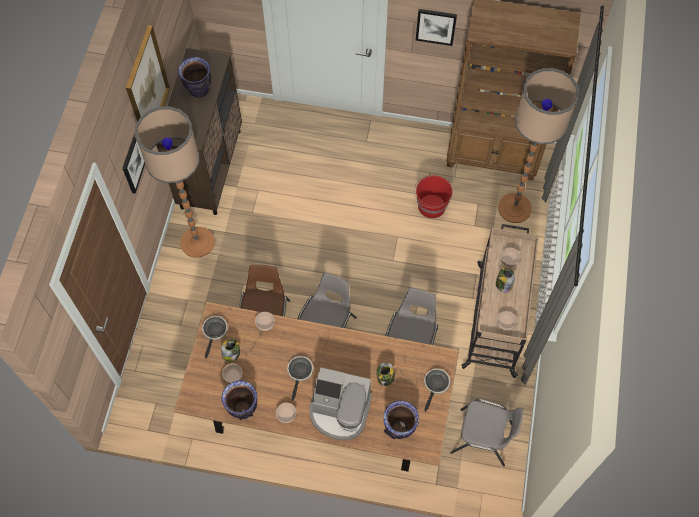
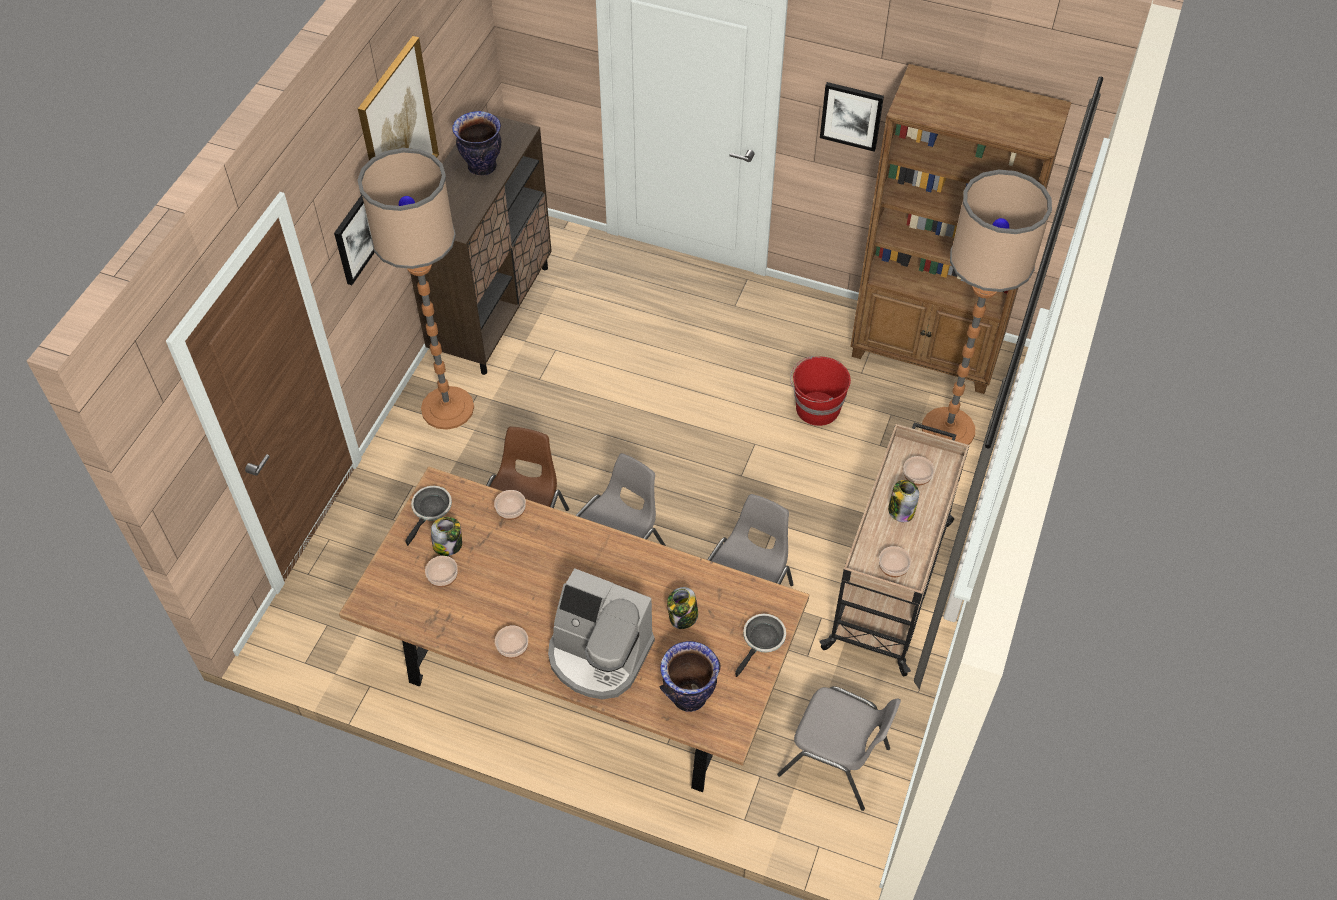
camera: 10 degrees right, 10 degrees down
vase [221,380,257,420] -> none
frying pan [287,356,313,400] -> none

